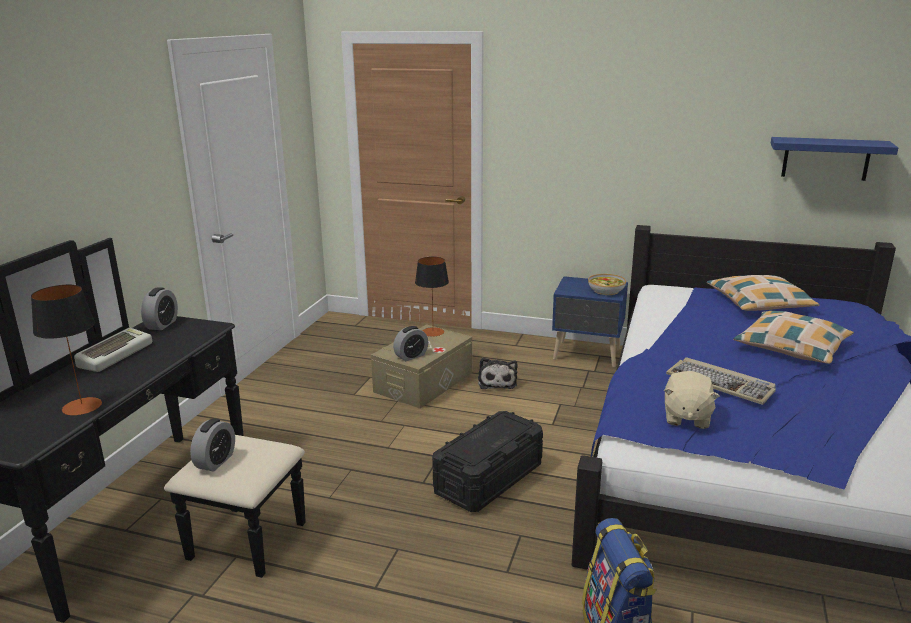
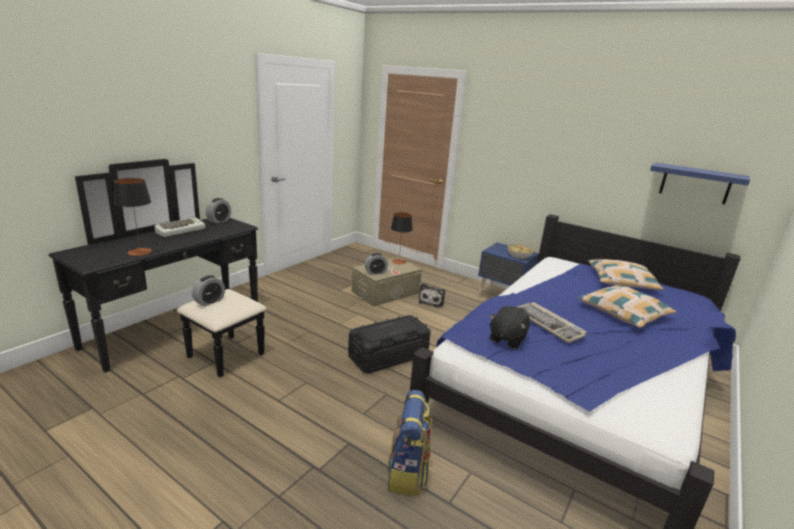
camera: 15 degrees right, 0 degrees up
beige plush toy [664,371,720,429] -> black plush toy [489,306,530,349]

